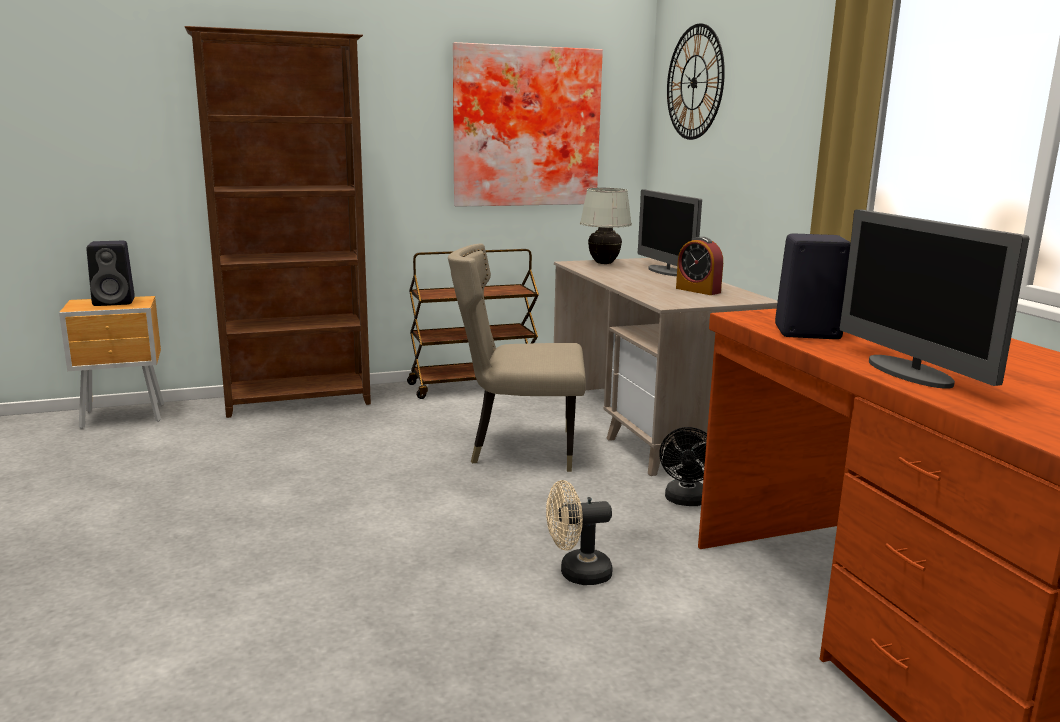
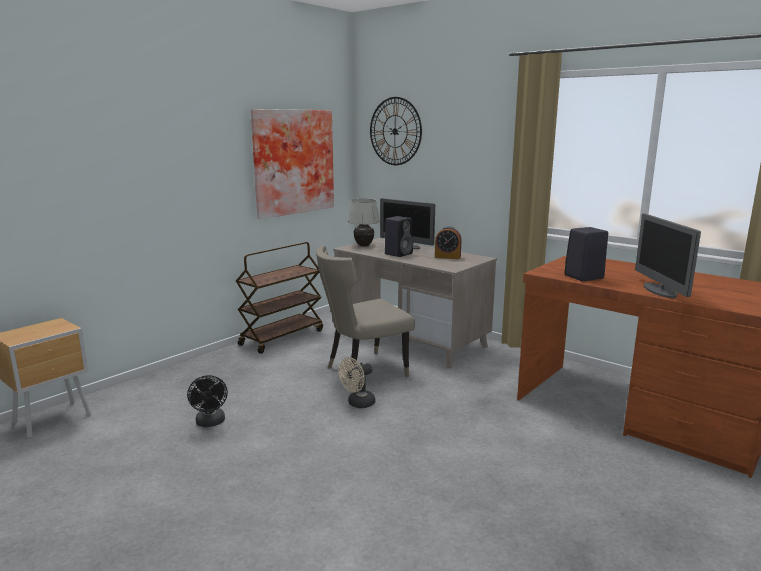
camera: 30 degrees left, 0 degrees up
black speaker [87,241,135,306] -> black speaker moved to [385,216,413,257]
brown bookcase [185,26,371,418] -> none
beige fan [546,480,613,585] -> beige fan moved to [338,357,375,408]
black fan [659,427,707,506] -> black fan moved to [187,375,228,427]
monitor [840,209,1029,389] -> monitor turned 45 degrees clockwise [635,214,701,298]

